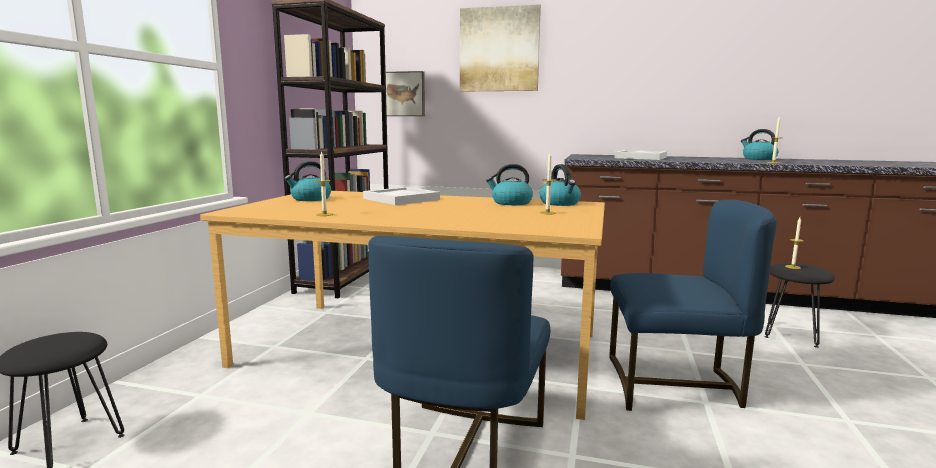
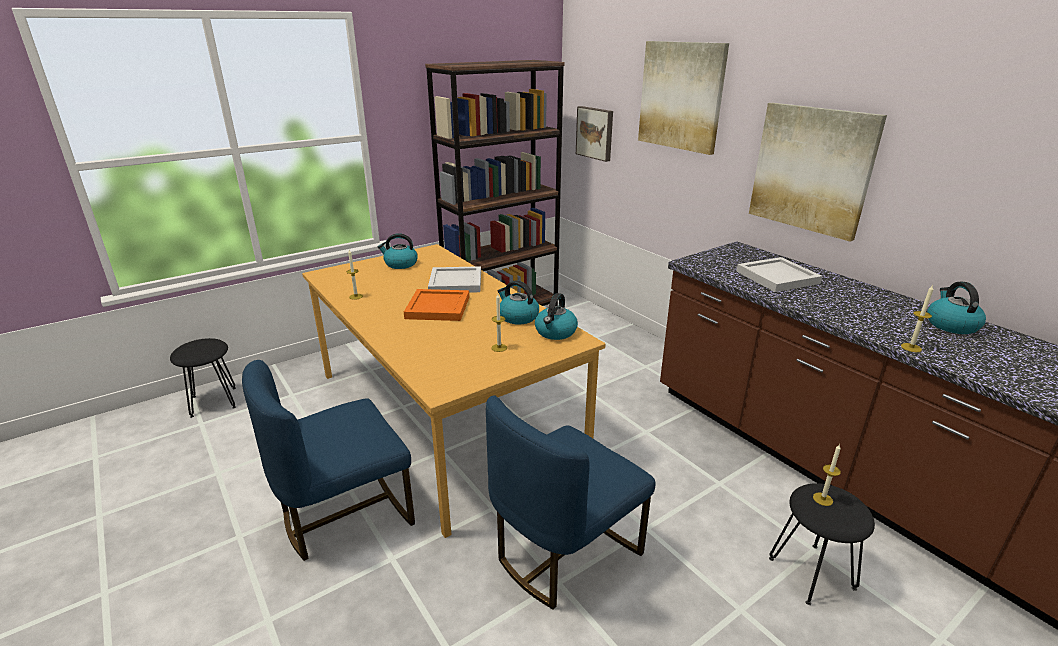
camera: 40 degrees right, 15 degrees up
blue chair [610,200,777,411] -> blue chair turned 90 degrees clockwise [486,395,656,610]
none -> orange tray [404,289,469,321]
none -> picture [749,103,887,242]

